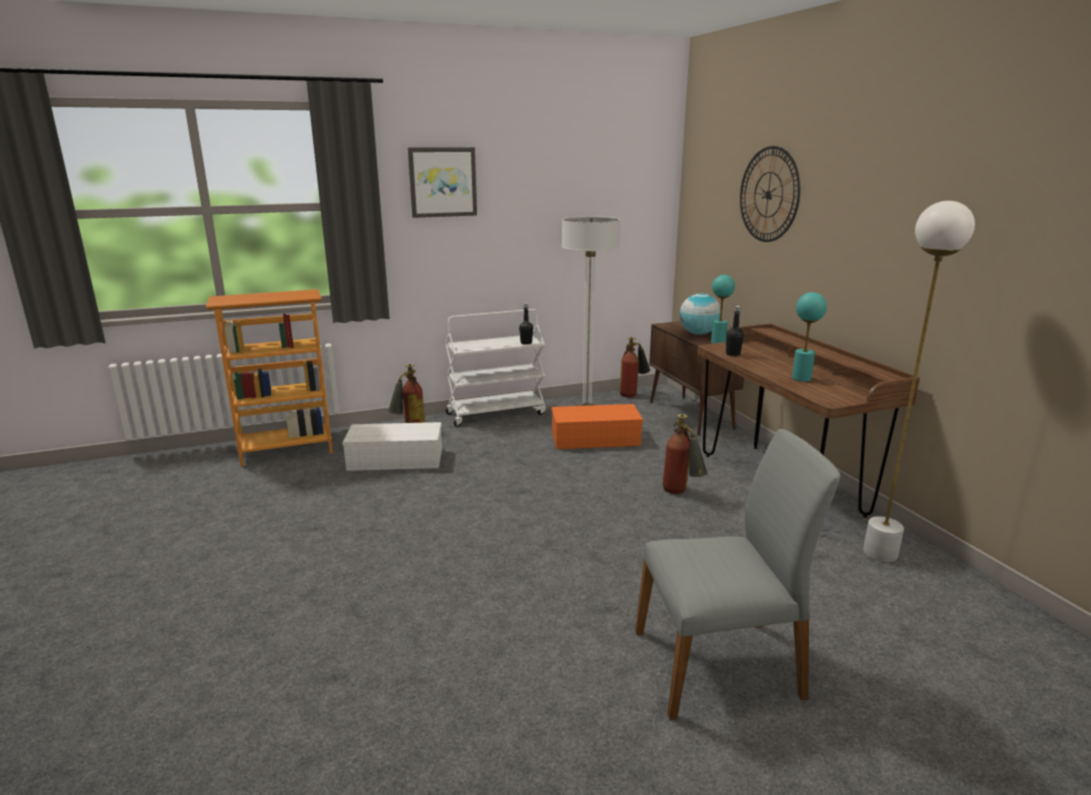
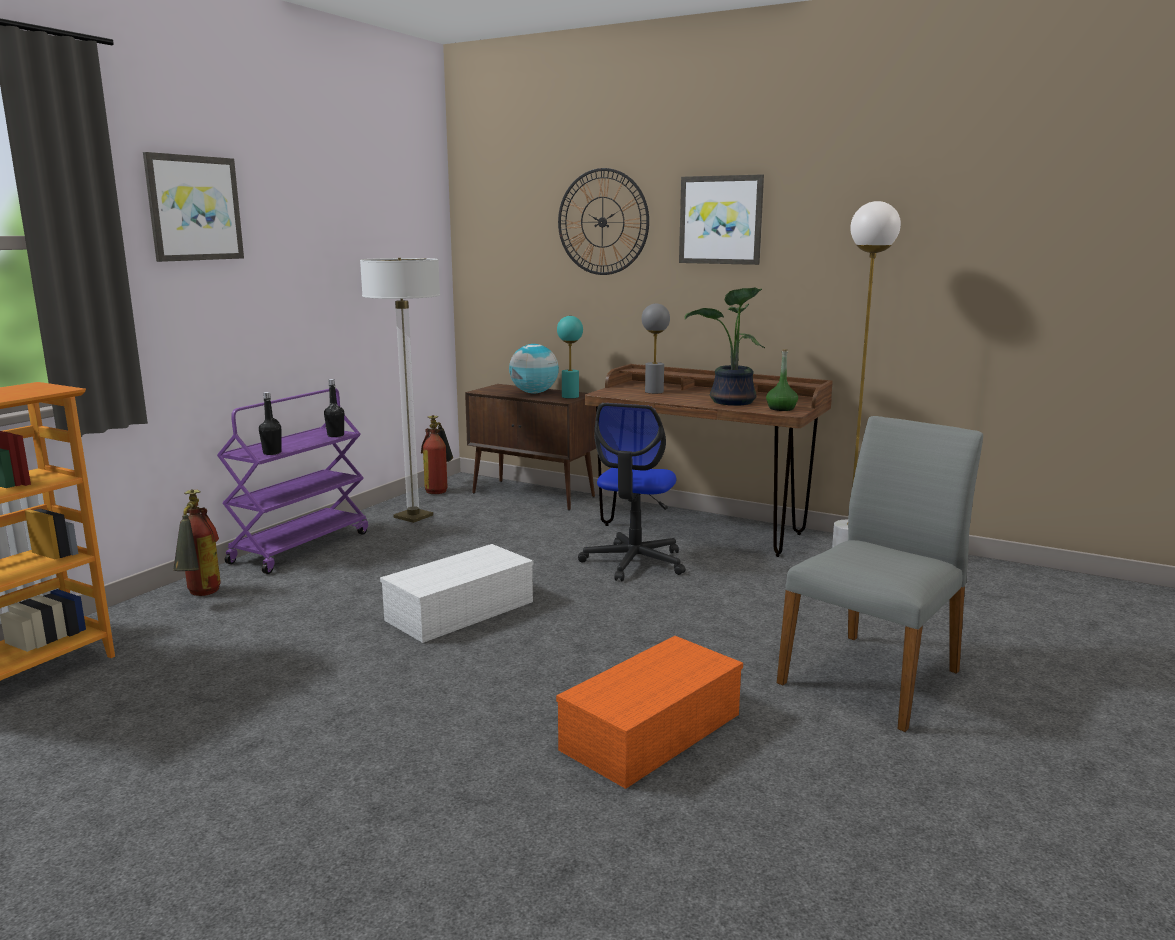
camera: 40 degrees left, 5 degrees down
white storage box [342,422,442,471] -> white storage box moved to [380,544,533,643]
white cart [445,309,546,427] -> purple cart [217,388,368,574]
orange storage box [551,404,643,449] -> orange storage box moved to [556,636,743,789]
fire extinguisher [663,414,708,494] -> office chair [578,403,686,582]
black bottle [726,306,744,356] -> black bottle moved to [259,392,281,455]
turquoise table lamp [792,292,827,382] -> potted plant [684,288,765,406]
none -> grey table lamp [642,303,670,394]
none -> picture [679,174,764,265]
none -> green bottle [766,349,798,411]

